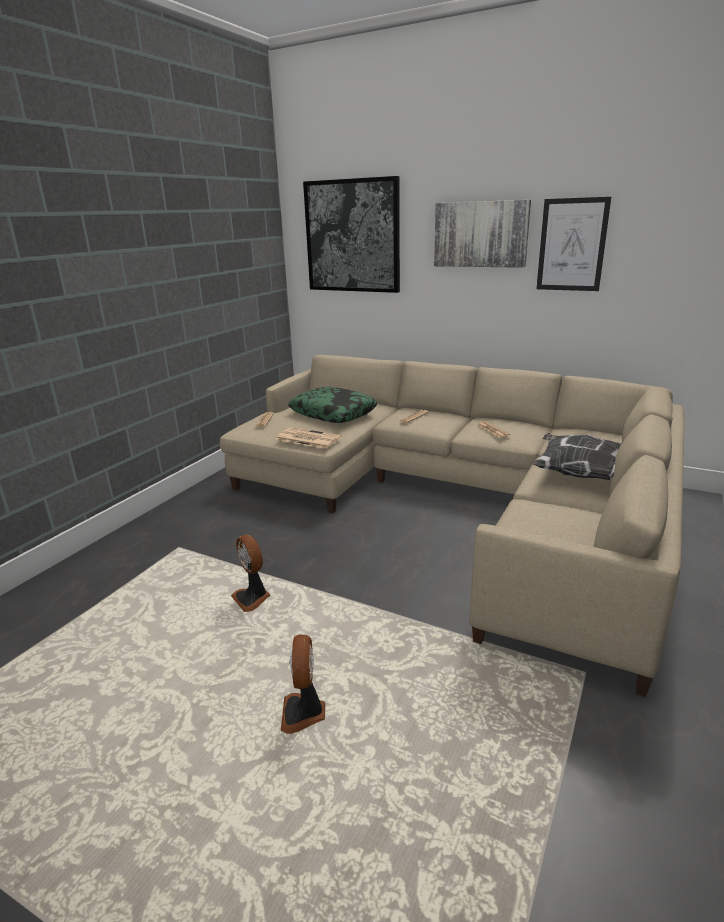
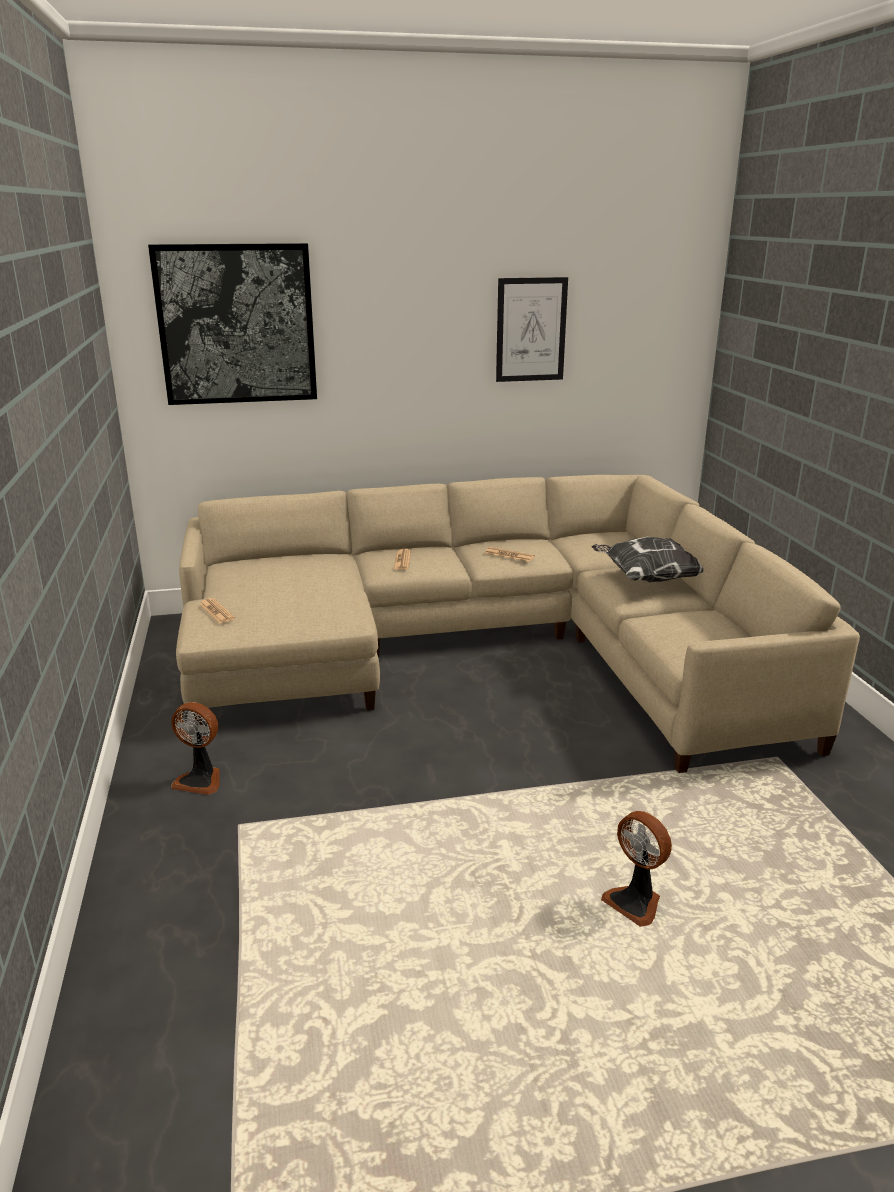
camera: 40 degrees left, 0 degrees up
fan [231,535,271,612] -> fan moved to [171,702,220,795]
newspaper [276,427,342,449] -> none
pillow [288,387,377,423] -> none
picture [434,200,531,268] -> none

